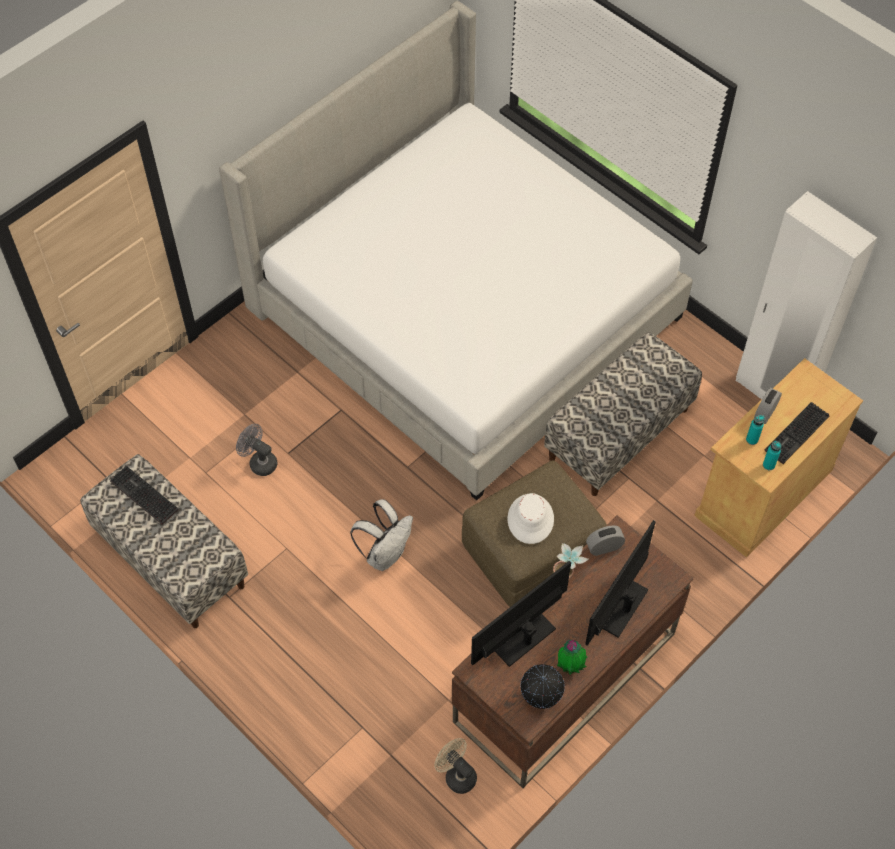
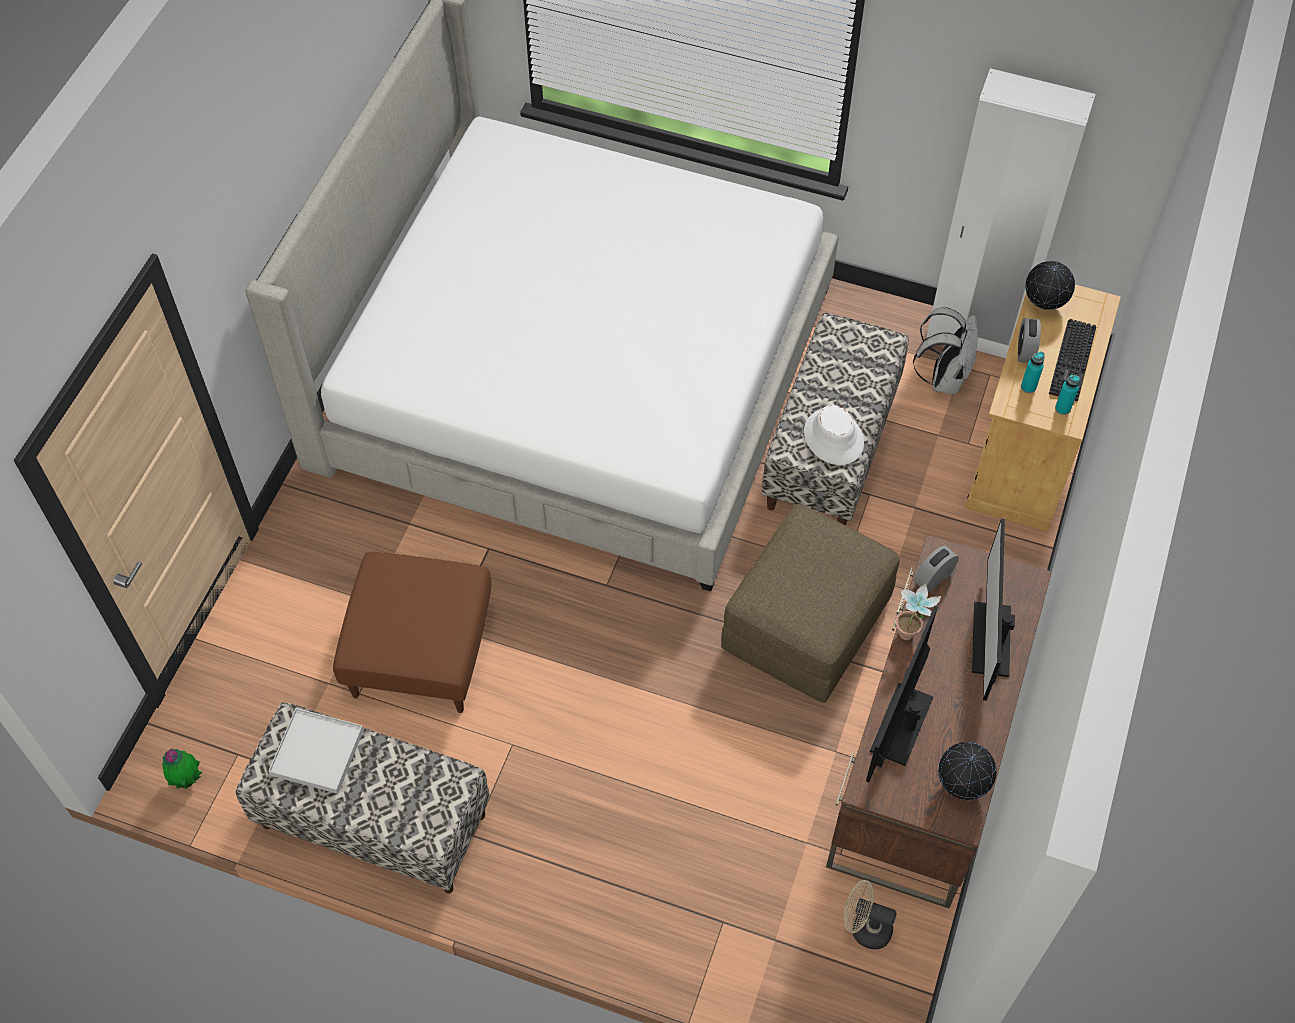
camera: 25 degrees left, 0 degrees up
keyboard [110,466,179,525] -> white tray [268,708,364,794]
grey fan [236,424,277,476] -> brown ottoman [333,552,492,713]
white backpack [350,499,413,571] -> white backpack moved to [913,307,978,394]
white hat [508,493,554,544] -> white hat moved to [804,405,864,465]
potted plant [557,640,588,675] -> potted plant moved to [162,749,202,789]
none -> globe [1025,261,1075,310]

